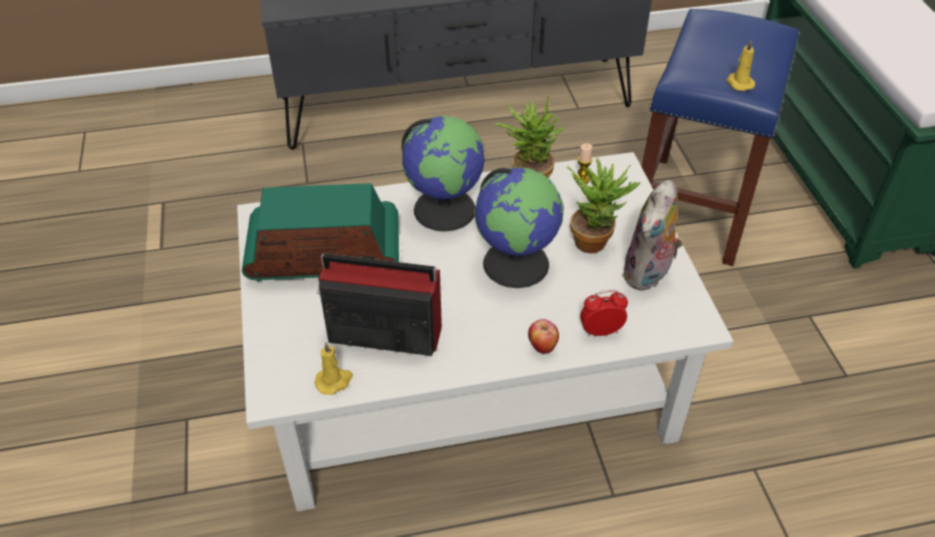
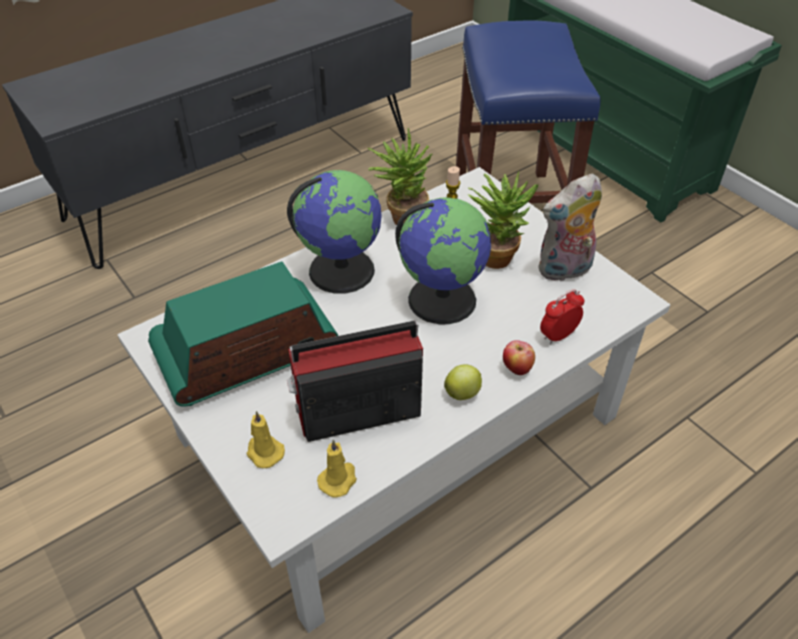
camera: 25 degrees left, 0 degrees up
plush toy [622,180,684,291] -> plush toy turned 60 degrees clockwise [539,173,602,281]
yellow candle [726,39,755,91] -> yellow candle moved to [246,411,285,468]
none -> apple [444,364,482,400]

